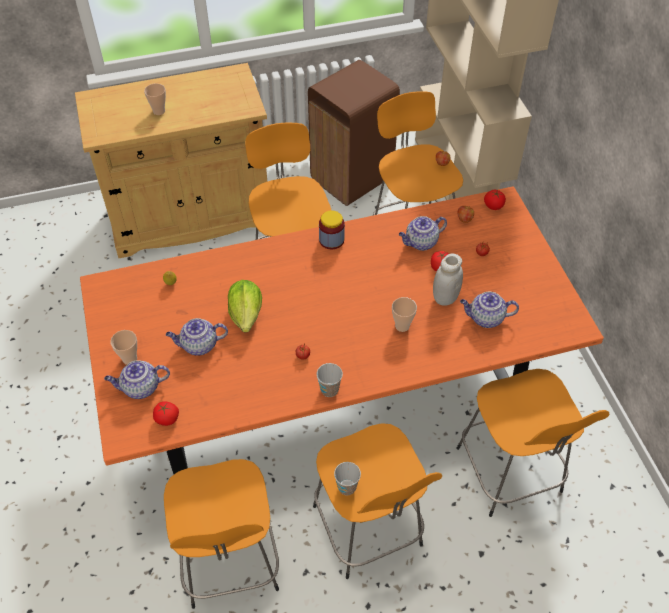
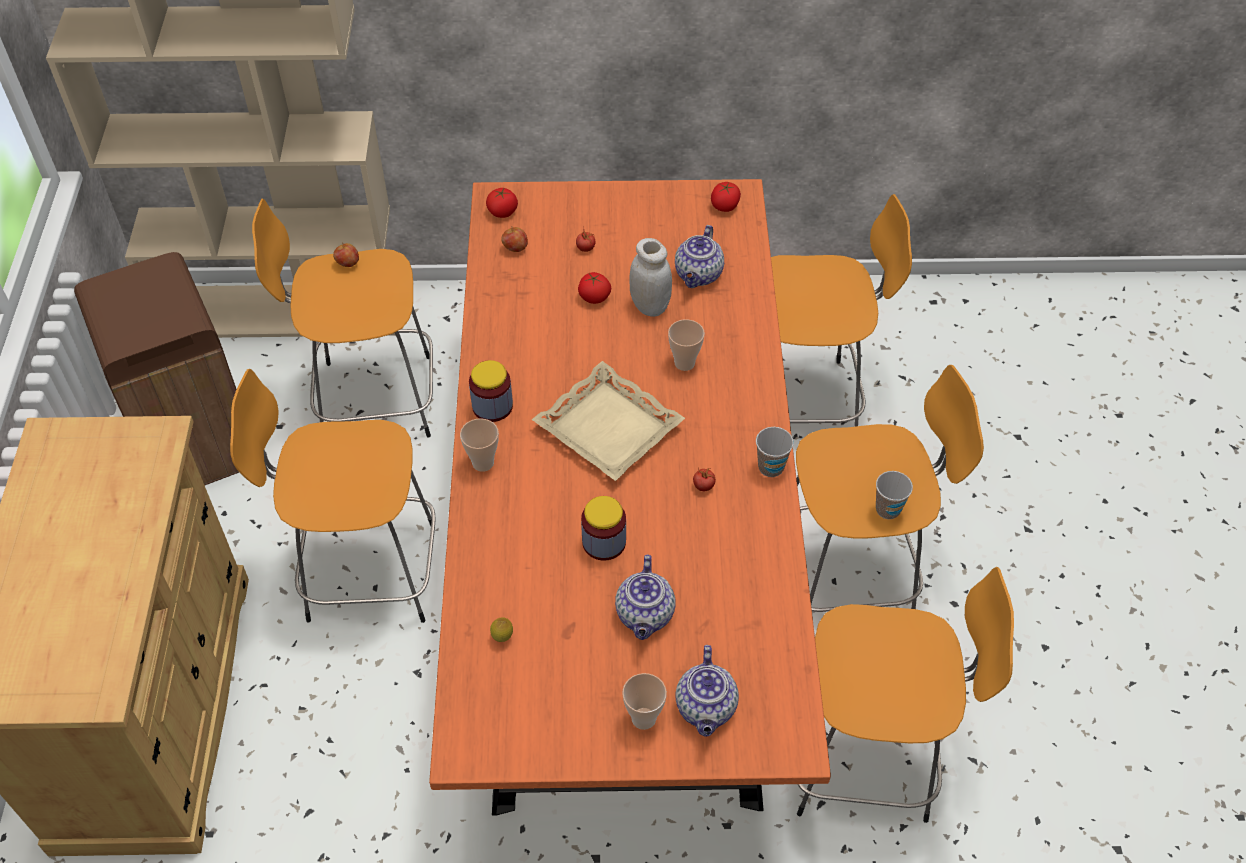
camera: 75 degrees left, 0 degrees up
cup [144,83,166,115] -> cup moved to [460,418,499,472]
tomato [153,401,179,426] -> tomato moved to [711,182,741,212]
lettuce [228,280,262,332] -> jar [581,496,626,561]
teapot [399,216,447,251] -> none
none -> beige tray [532,361,685,481]

